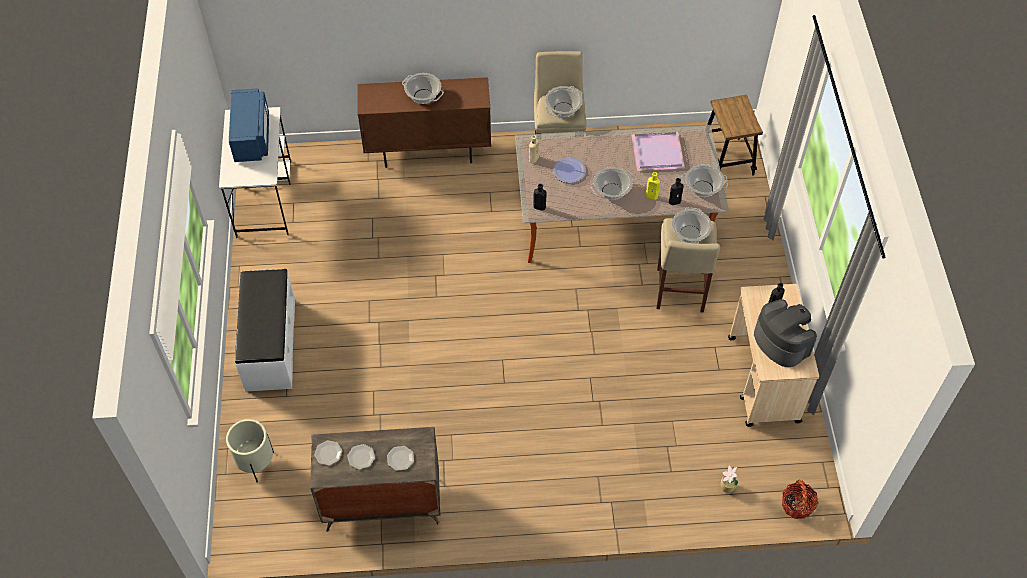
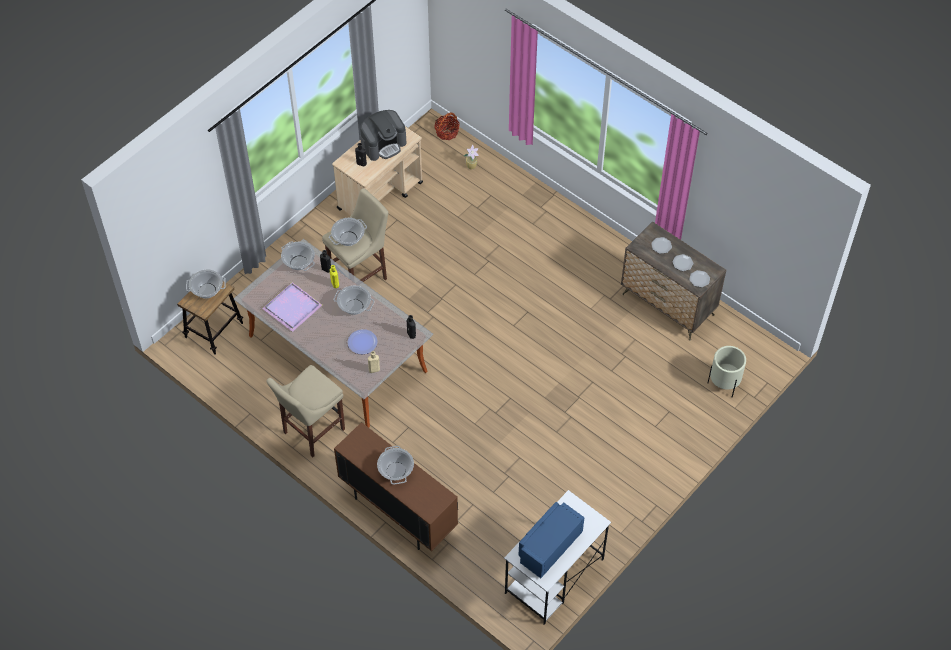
camera: 135 degrees left, 0 degrees up
white bench [235,269,295,392] -> none
cooking pot [545,86,583,117] -> cooking pot moved to [186,269,226,298]
coffee machine [754,299,817,367] -> coffee machine turned 135 degrees counterclockwise [360,110,406,161]

